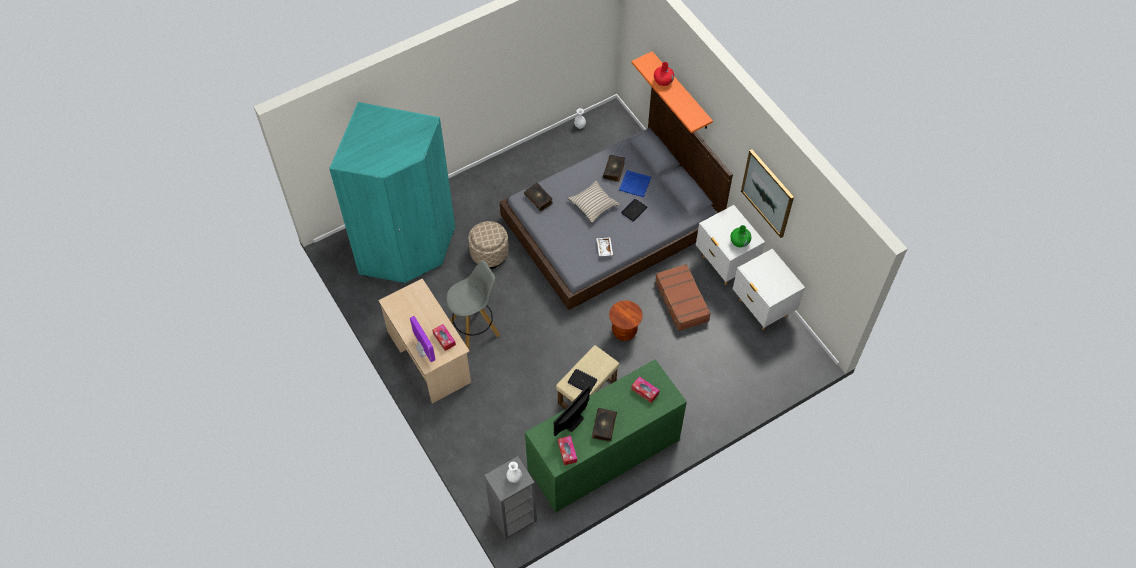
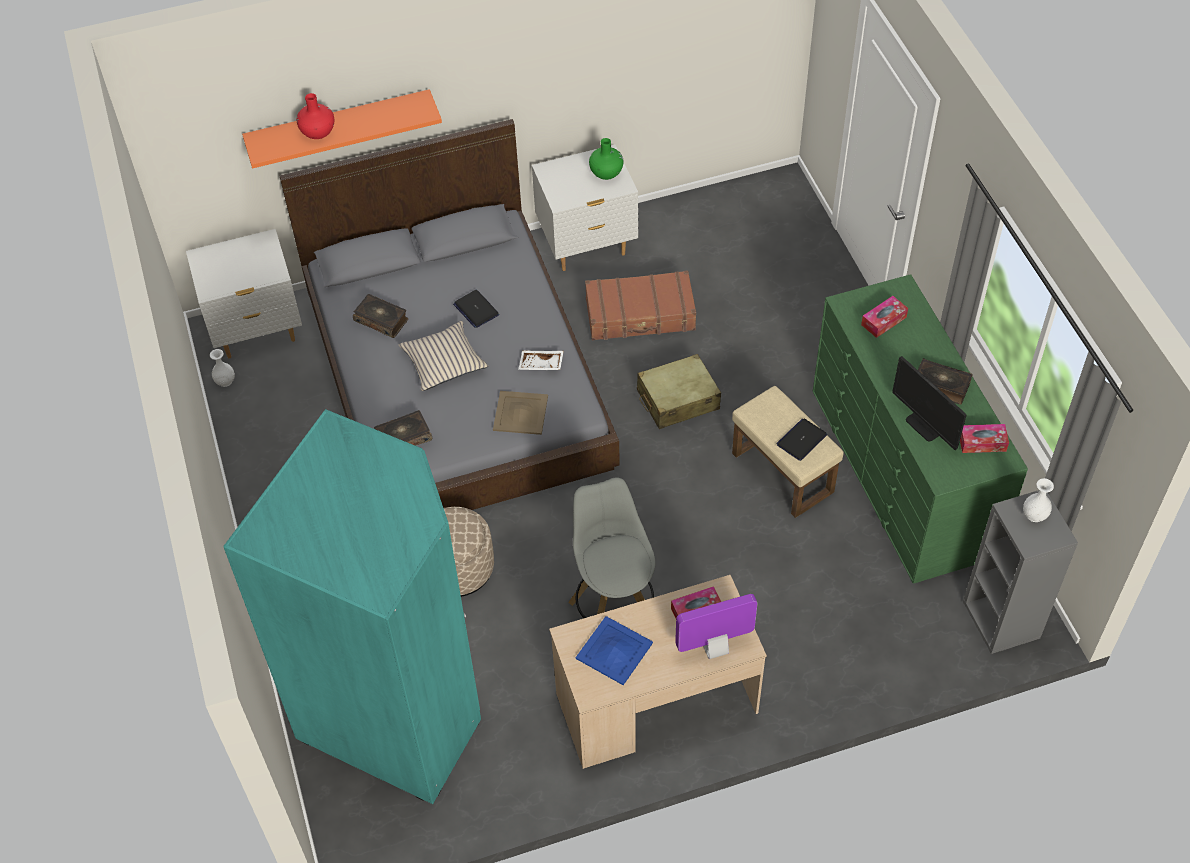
camera: 75 degrees left, 5 degrees down
brown stool [609,300,643,341] -> beige suitcase [637,354,721,429]
blue tray [619,170,651,197] -> blue tray moved to [576,616,653,685]
white nightstand [733,249,805,330] -> white nightstand moved to [186,229,302,358]
picture [741,149,794,238] -> none
none -> beige tray [493,391,548,435]

